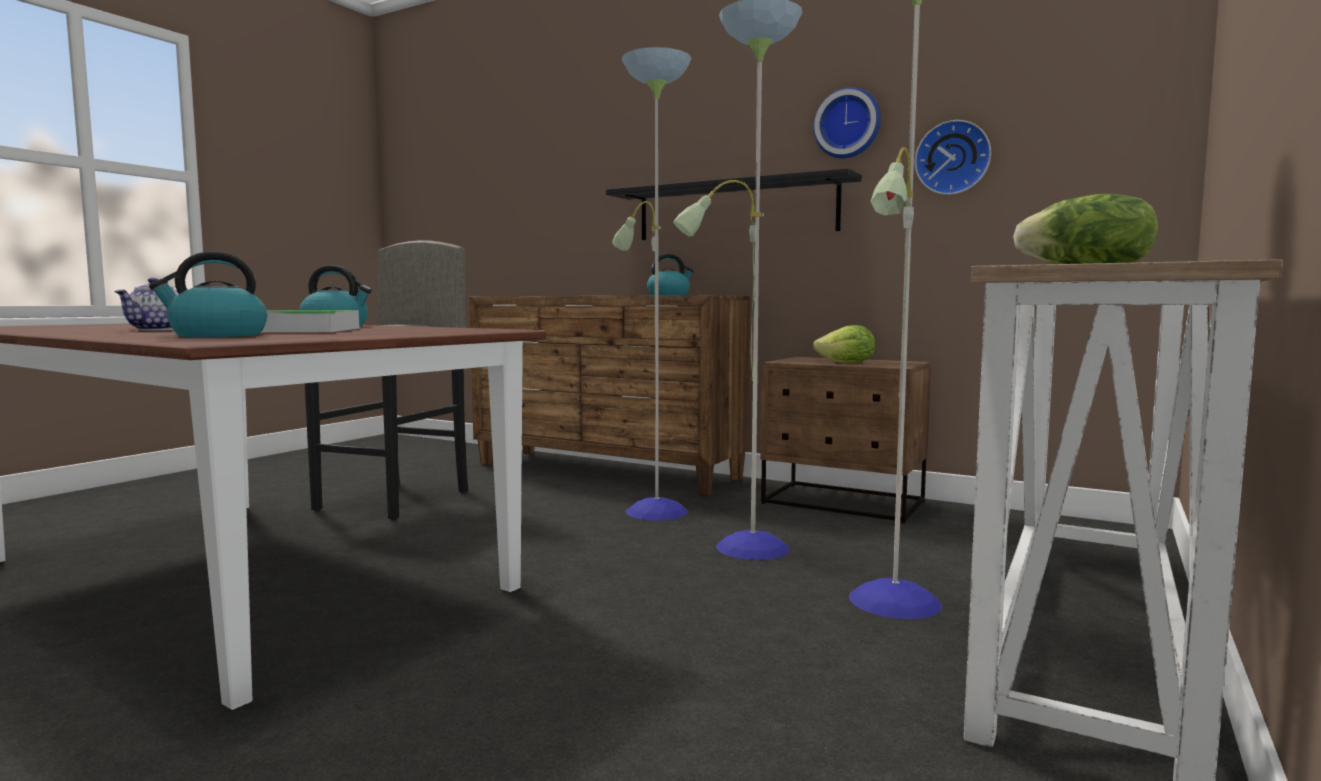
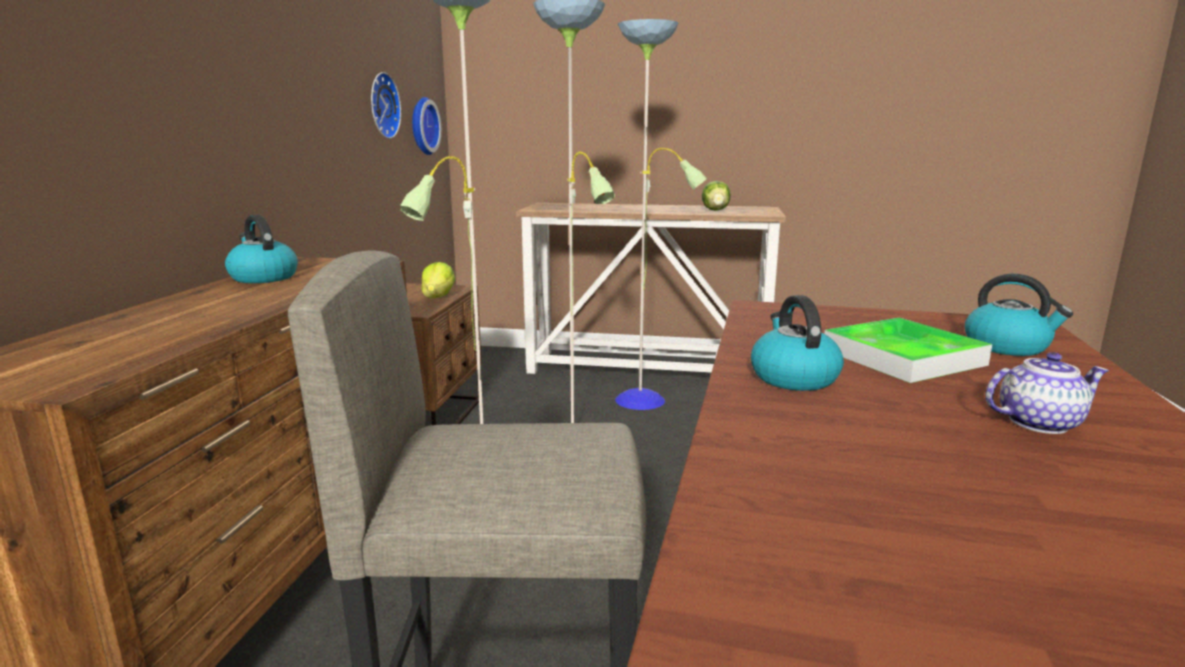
camera: 110 degrees left, 10 degrees up
black shelf [606,168,862,240] -> none
wall clock [813,87,881,158] -> wall clock moved to [412,97,442,155]

